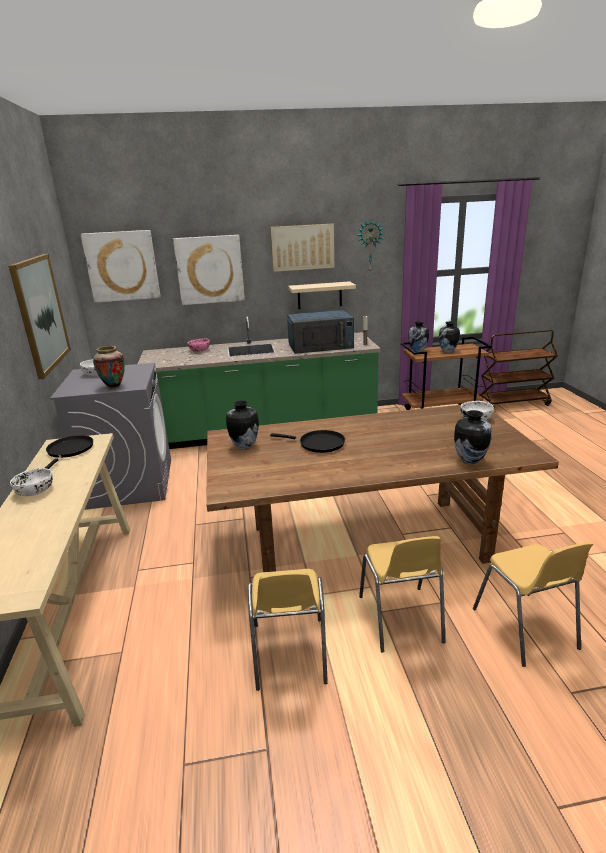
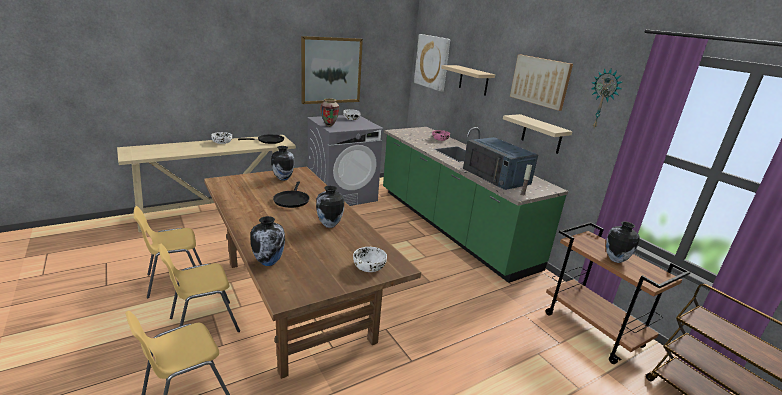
camera: 65 degrees right, 0 degrees up
picture [173,235,245,305] -> beige shelf [441,65,495,96]
vase [408,321,429,352] -> vase moved to [316,186,344,228]

